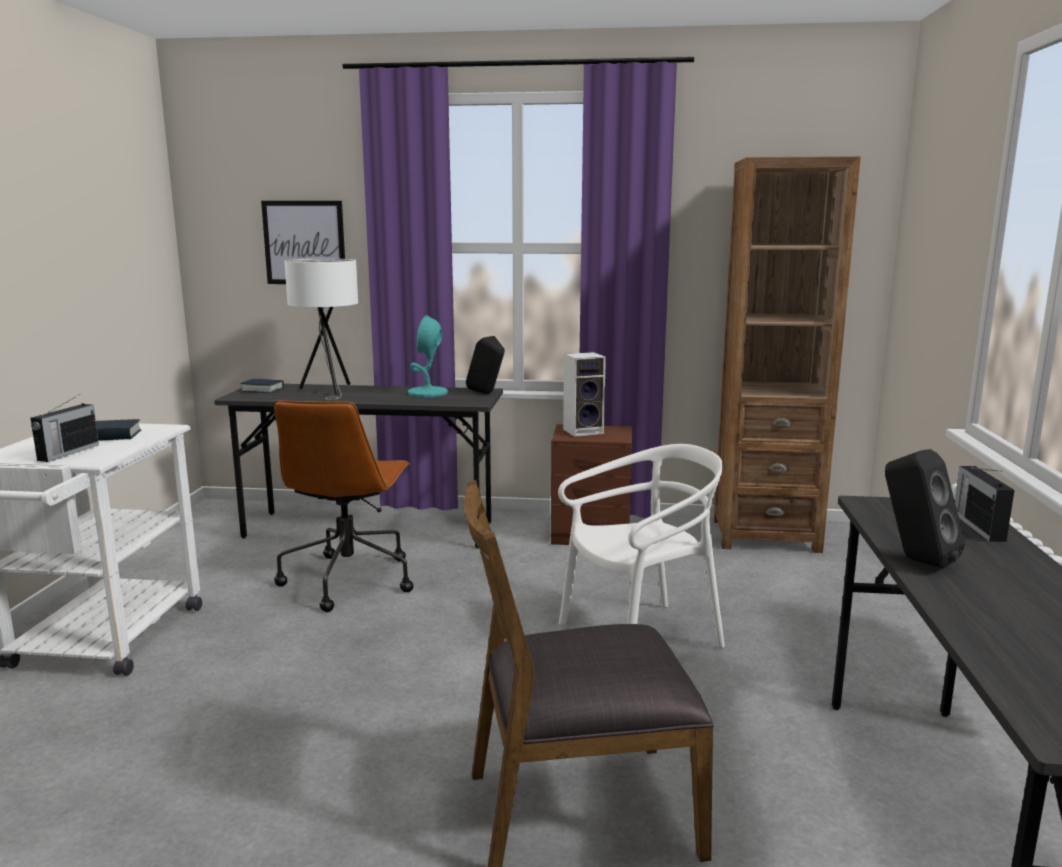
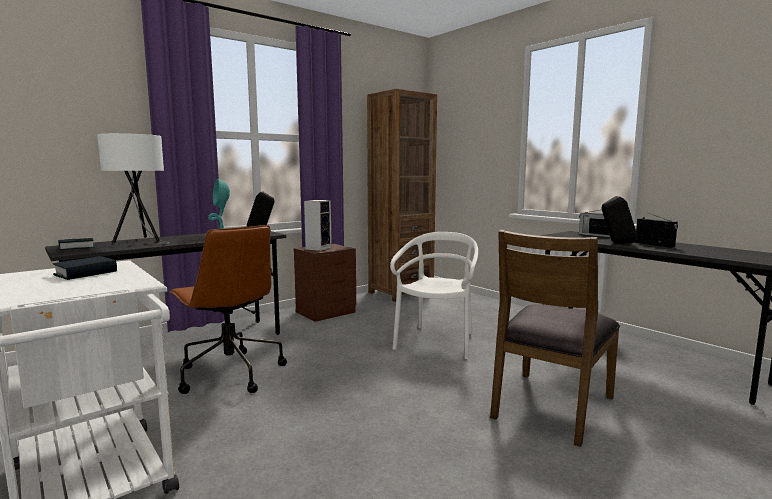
camera: 45 degrees left, 5 degrees down
radio [31,394,99,462] -> radio moved to [635,213,678,248]
picture [261,201,345,284] -> none

